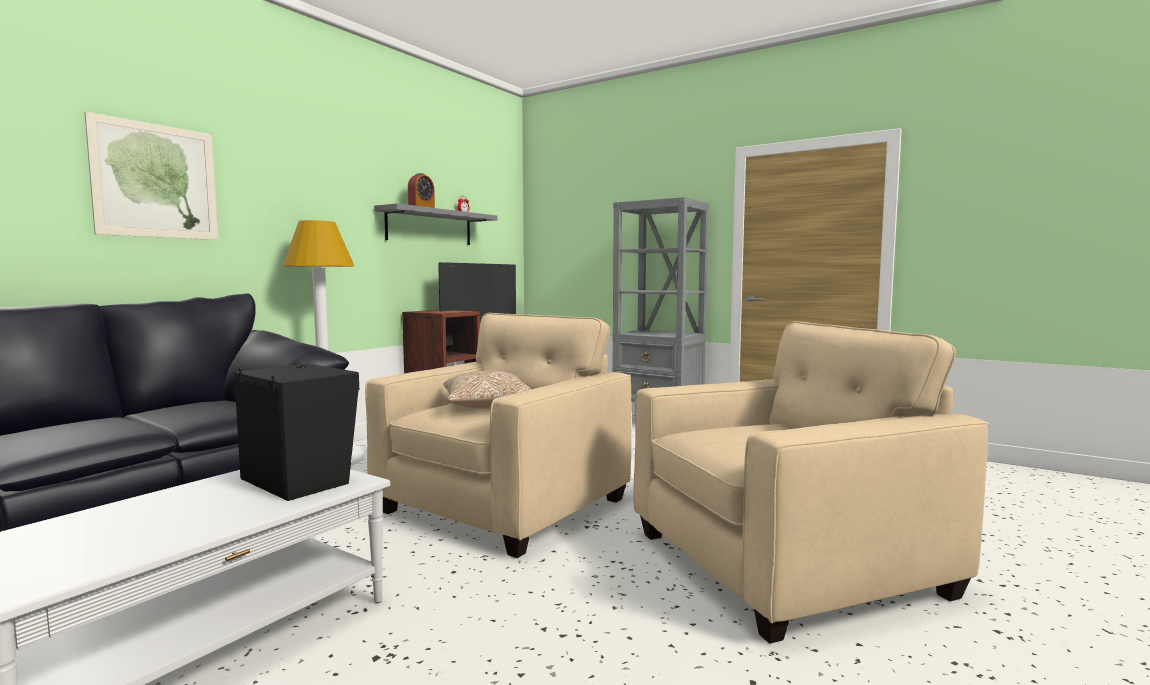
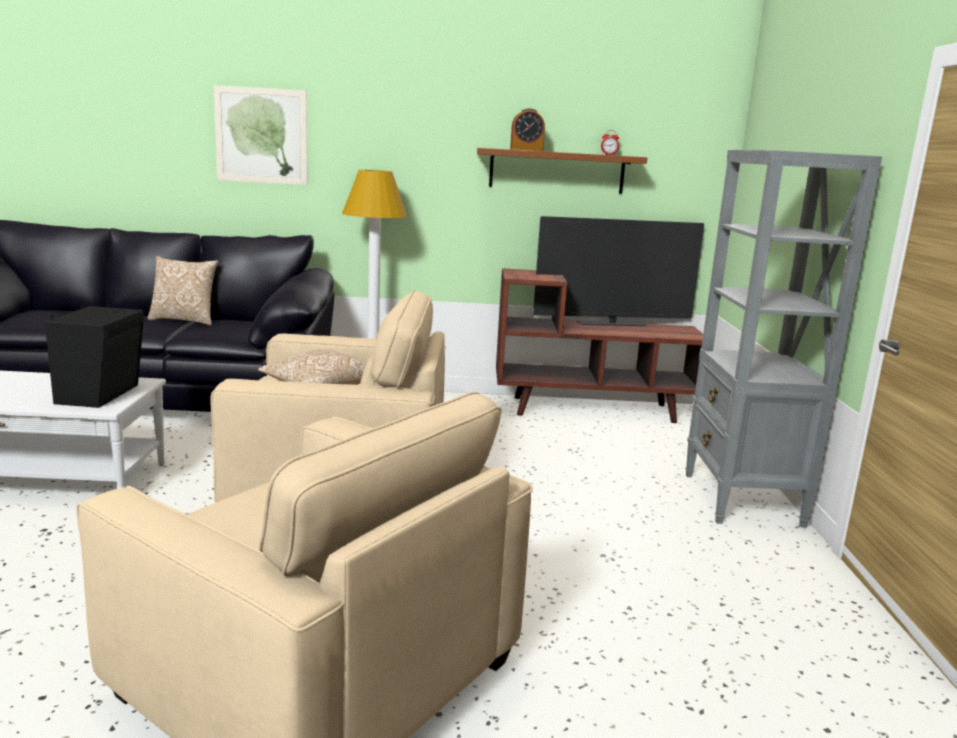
camera: 55 degrees right, 10 degrees up
grey shelf [374,203,497,245] -> brown shelf [477,148,647,194]
none -> pillow [147,256,219,326]

